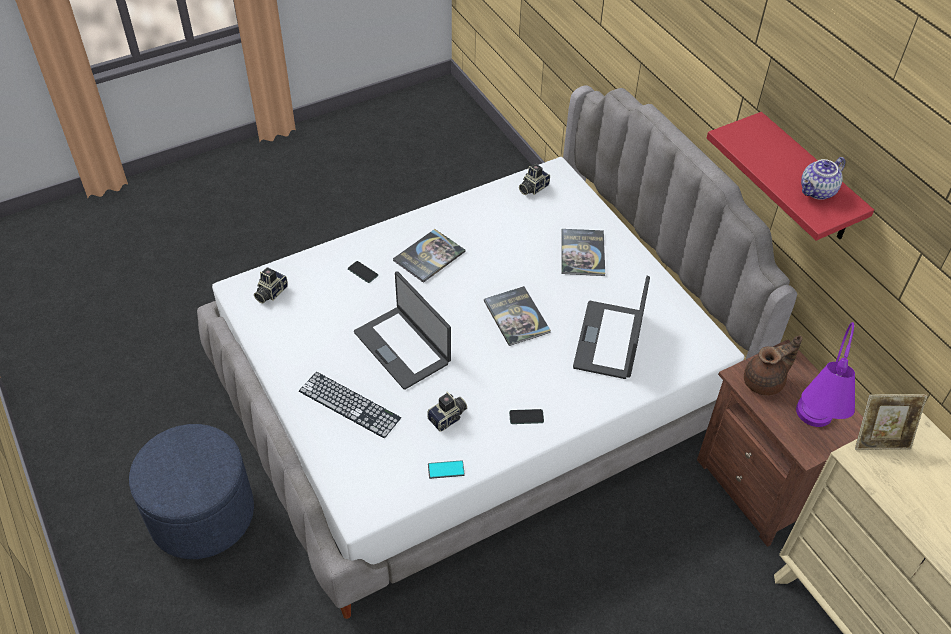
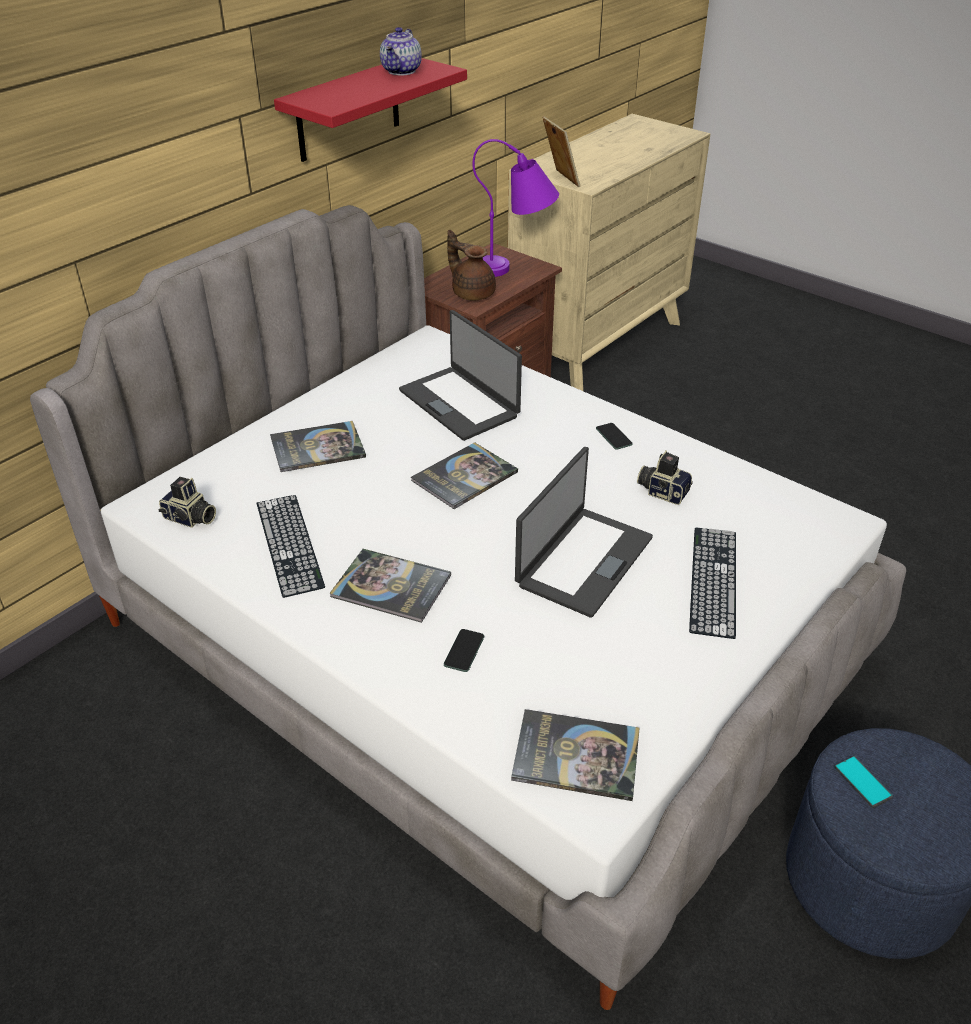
camera: 110 degrees left, 10 degrees down
camera [254,267,288,303] -> book [511,709,640,801]
phone [428,460,465,479] -> phone moved to [834,756,893,808]
laptop [573,276,650,379] -> laptop turned 60 degrees clockwise [399,310,522,441]
teapot [801,157,845,200] -> teapot turned 75 degrees clockwise [380,27,422,75]
none -> keyboard [257,495,325,598]

